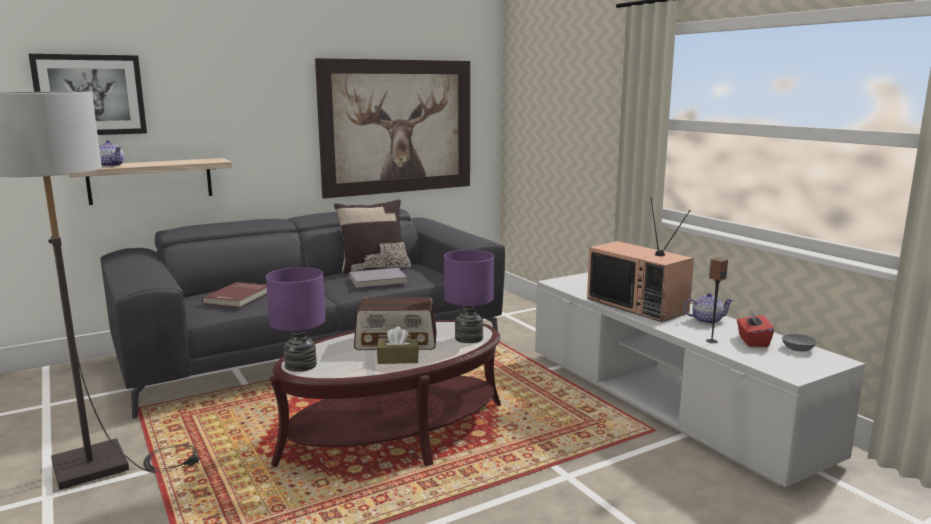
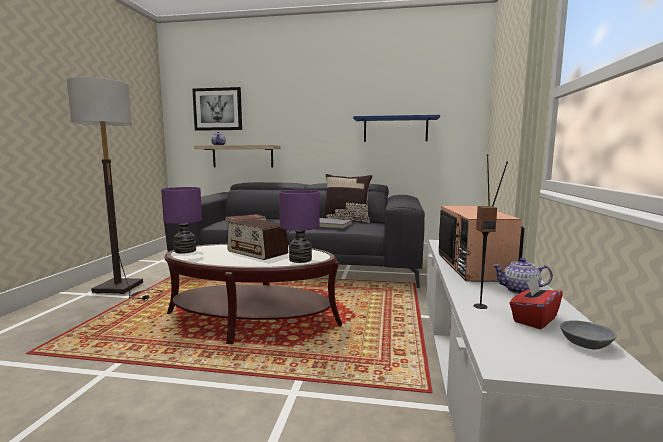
camera: 40 degrees right, 5 degrees down
picture [315,58,470,198] -> blue shelf [353,115,440,142]
brown tissue box [377,327,419,364] -> none
teapot [684,293,733,324] -> teapot turned 150 degrees clockwise [492,258,553,294]

